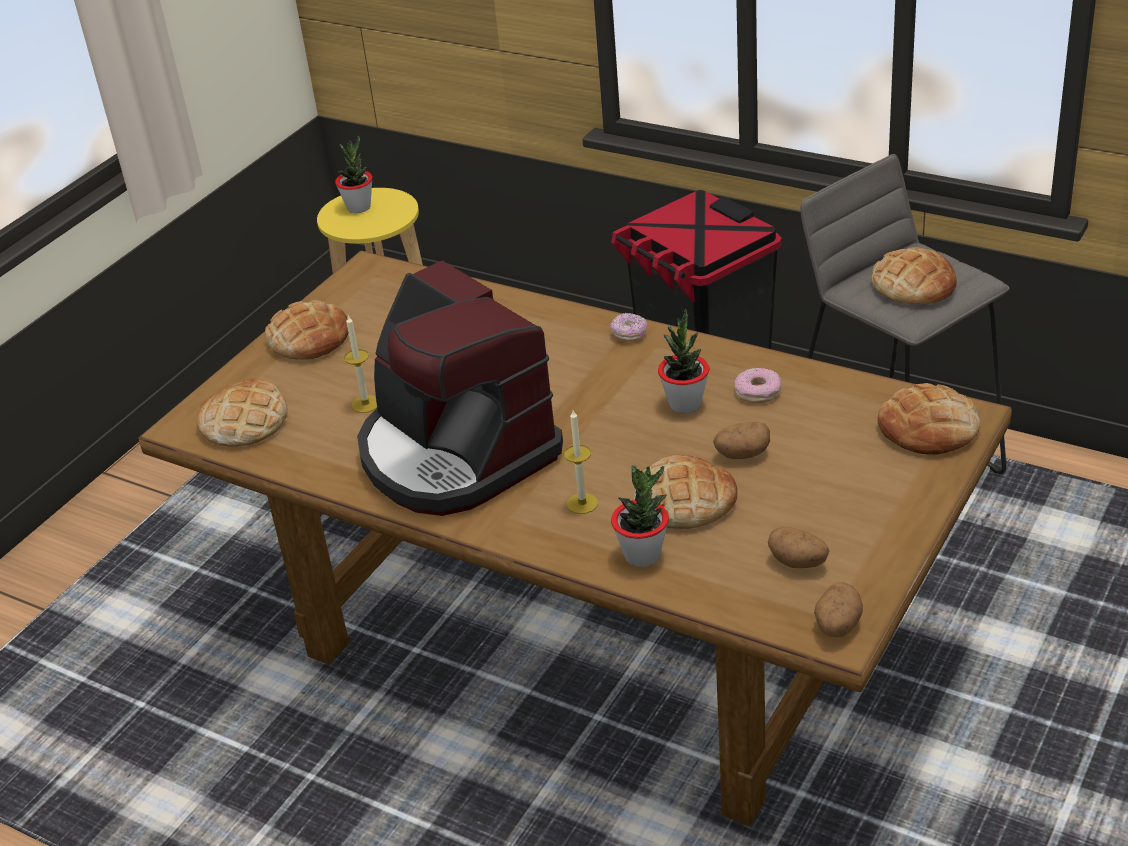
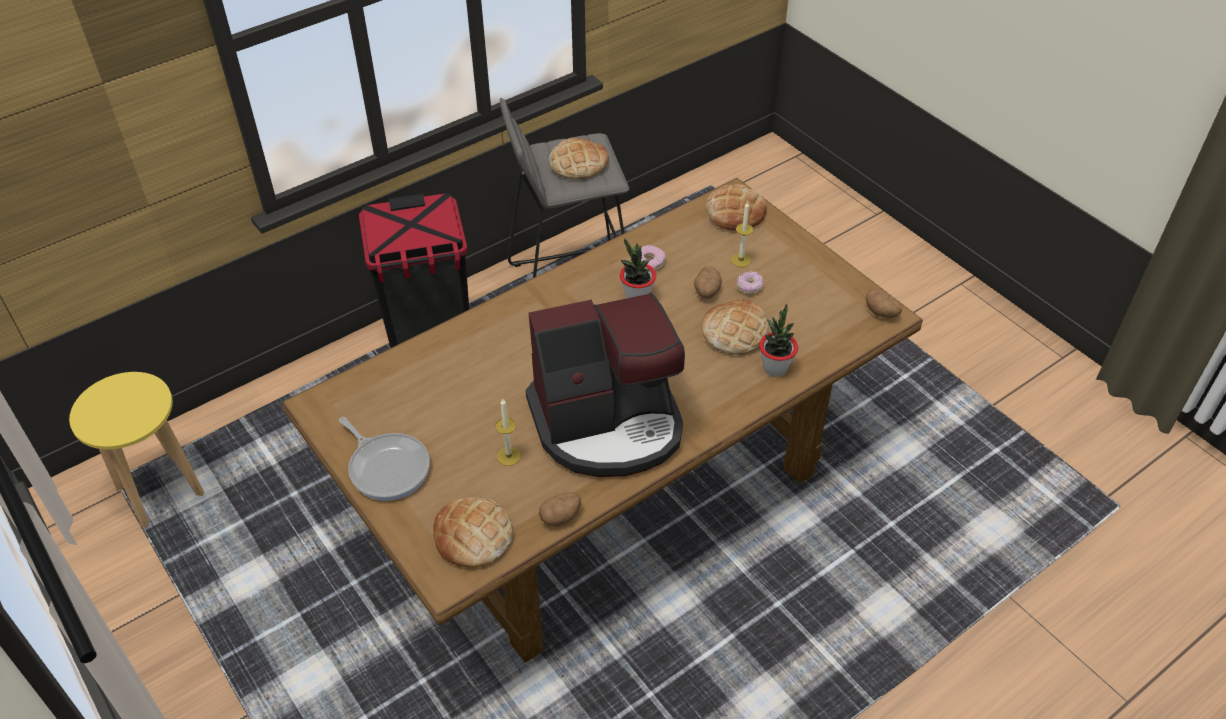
camera: 70 degrees left, 10 degrees up
bread [265,300,348,360] -> frying pan [339,417,430,501]
potted plant [335,135,373,213] -> none
candle [564,410,598,514] -> candle moved to [731,201,753,267]
donut [610,313,648,341] -> donut moved to [736,271,764,294]
potato [768,526,830,568] -> potato moved to [539,492,581,526]

